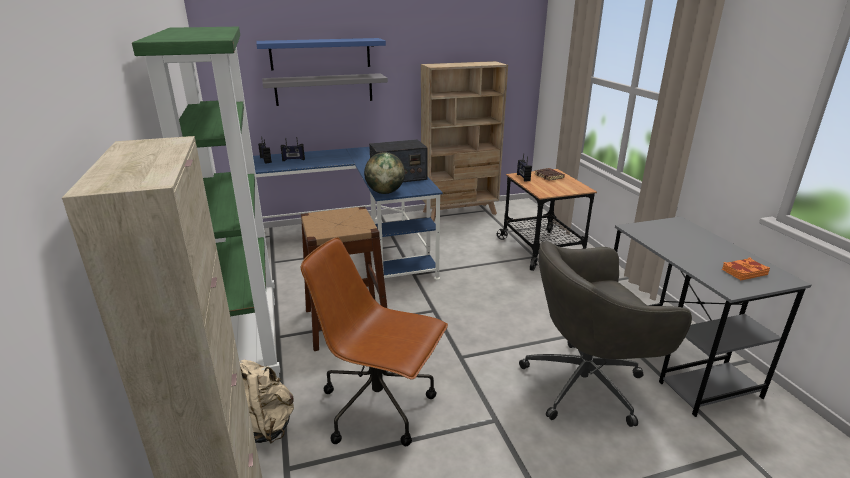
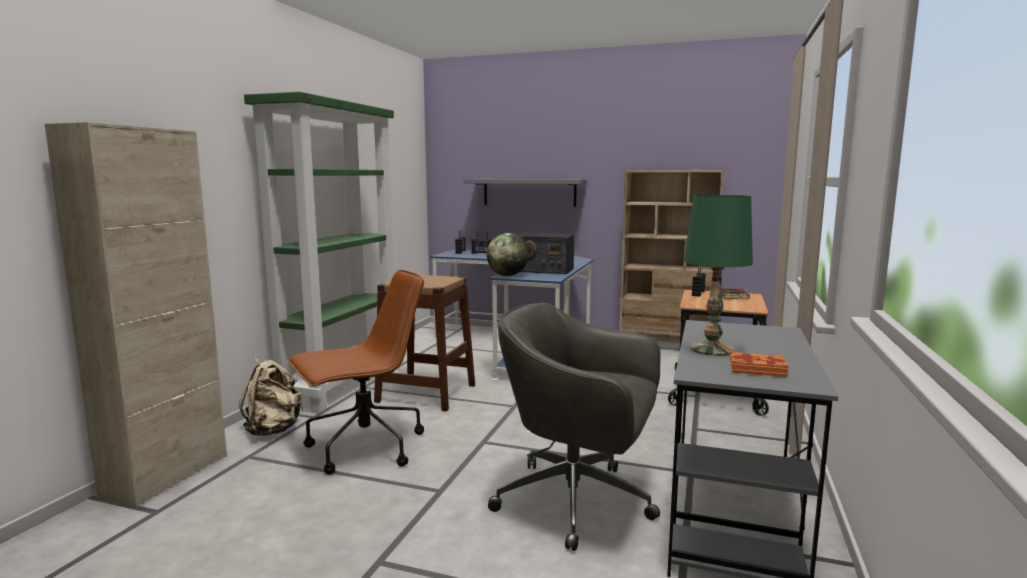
camera: 35 degrees right, 15 degrees down
blue shelf [256,38,386,71] -> none
brown office chair [301,237,448,446] -> brown office chair turned 90 degrees clockwise [288,270,424,475]
none -> green table lamp [684,195,753,356]

